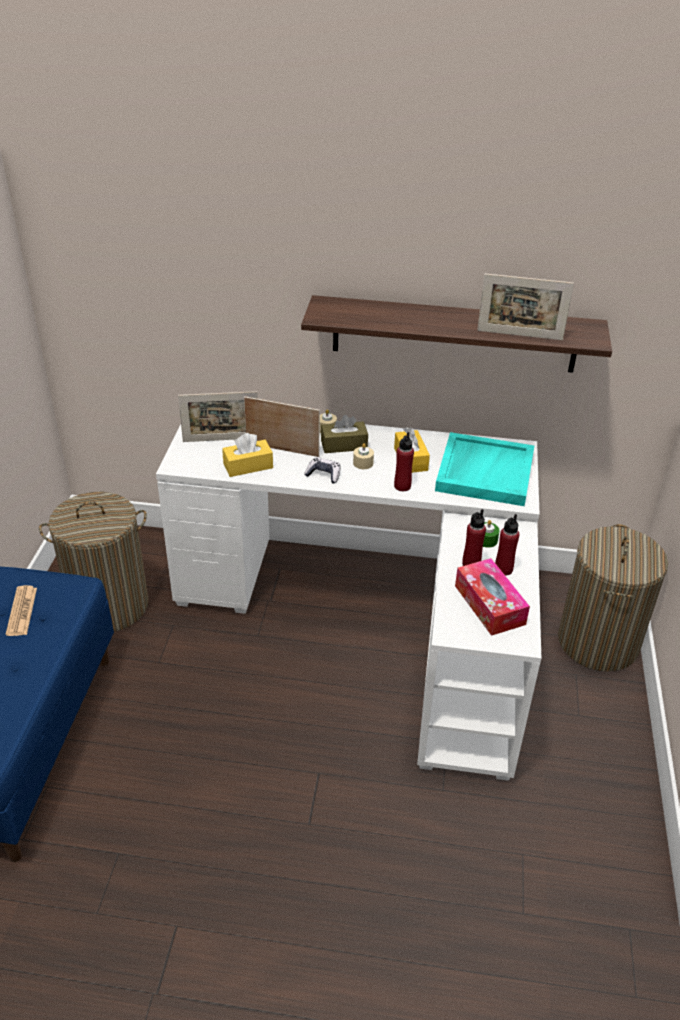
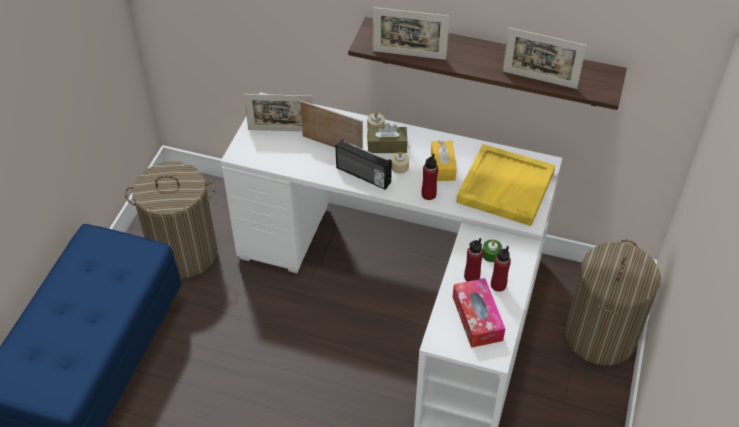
camera: 10 degrees right, 10 degrees up
newspaper [6,585,37,636] -> none
yellow tissue box [222,433,273,477] -> none
game controller [304,457,340,483] -> radio [336,139,392,190]
turquoise tray [435,432,534,506] -> yellow tray [456,144,555,226]
none -> picture frame [373,7,450,60]

